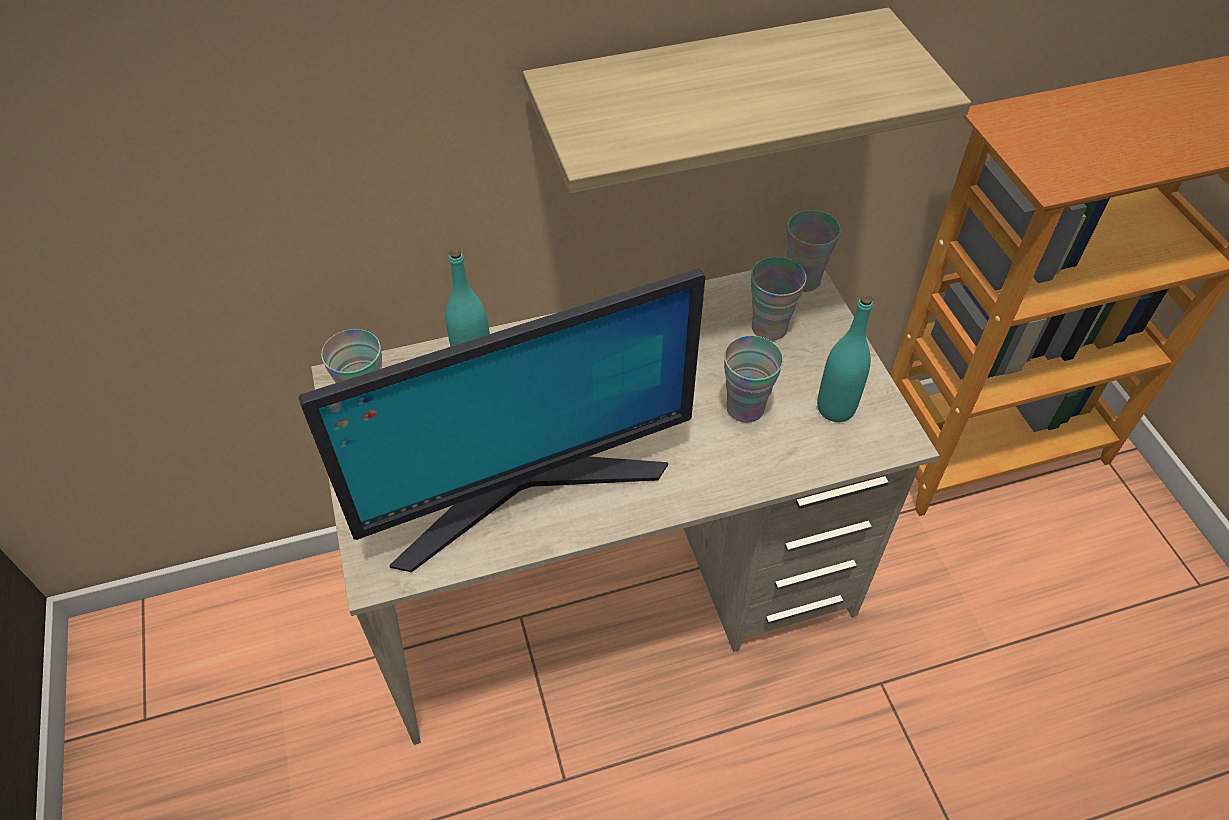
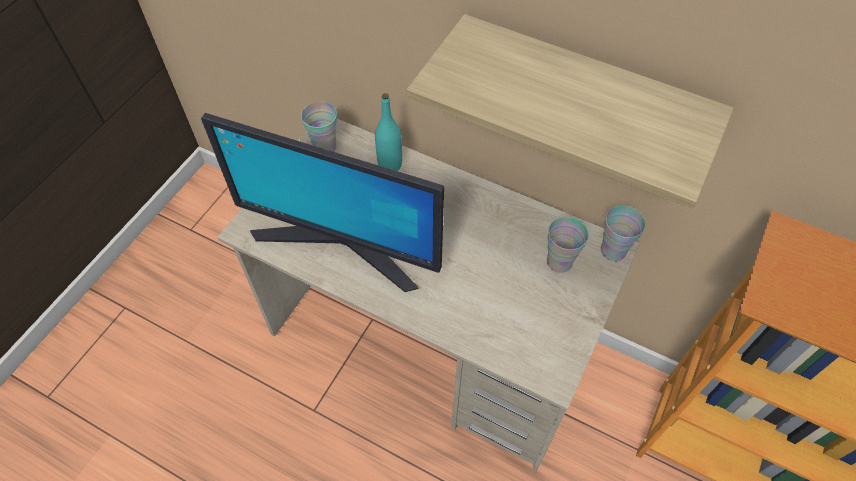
camera: 45 degrees right, 5 degrees up
cup [724,336,783,423] -> none
turquoise bottle [817,295,873,422] -> none

